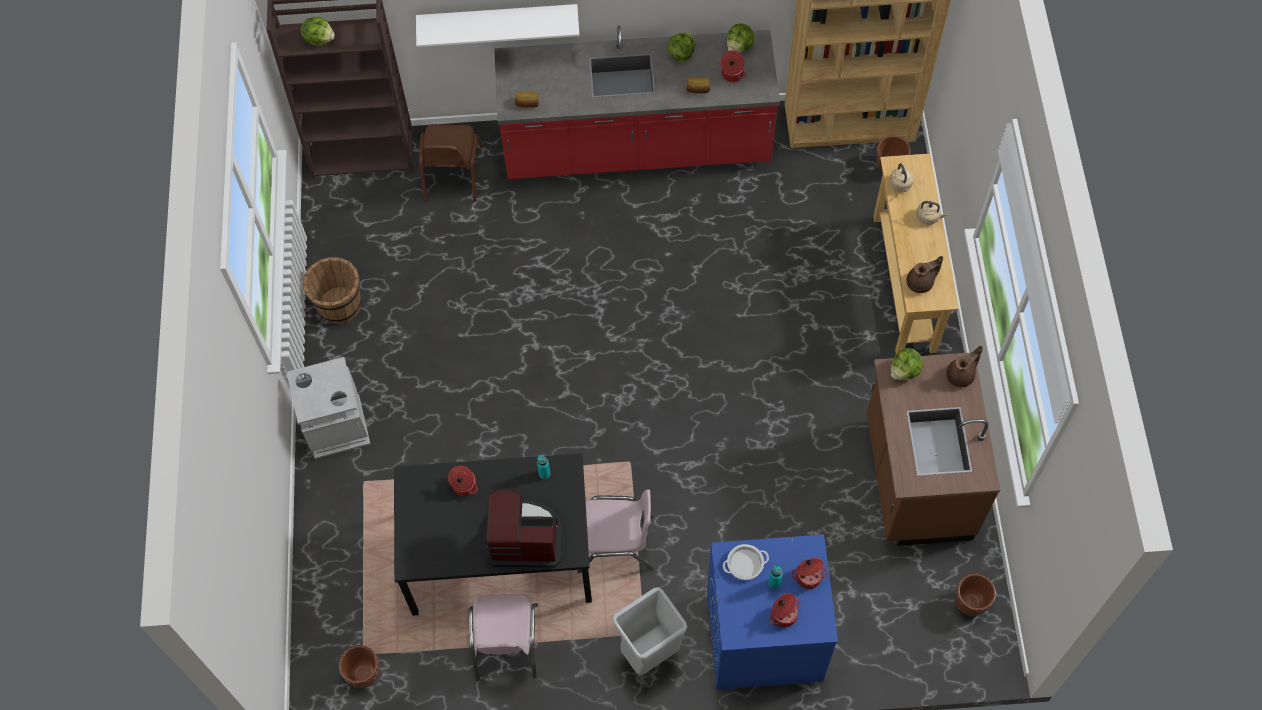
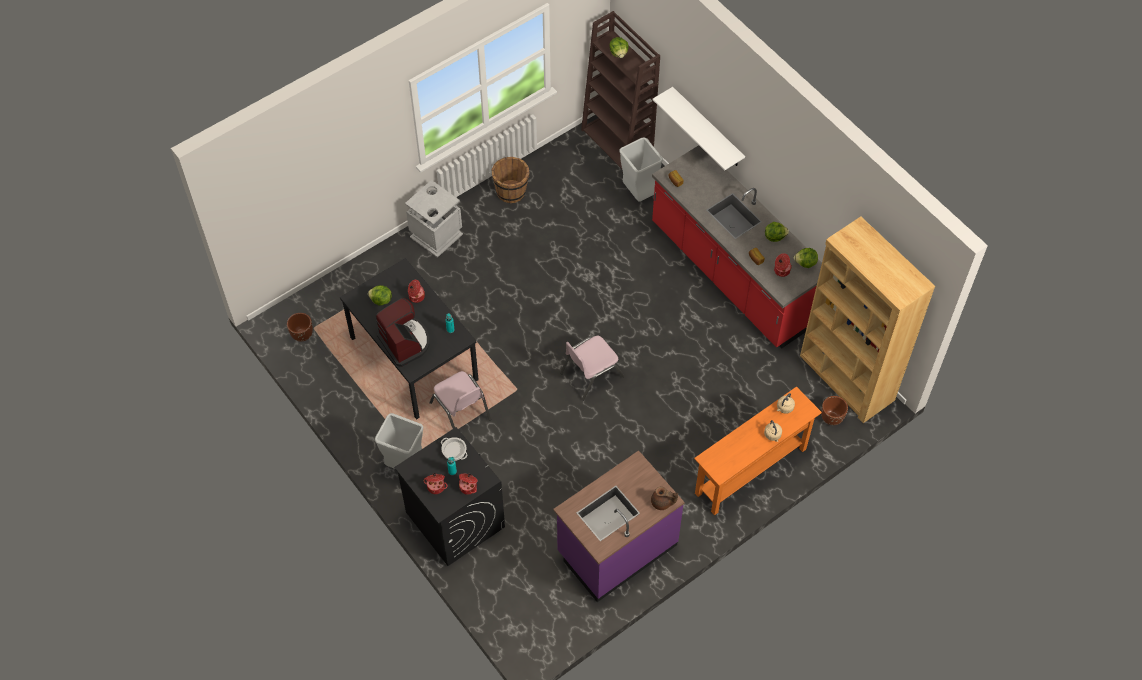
camera: 55 degrees right, 5 degrees down
brown chair [419,124,483,202] -> grey trash can [619,137,663,201]
pink chair [468,594,538,681] -> pink chair moved to [560,336,625,401]
blue washing machine [707,534,838,690] -> black washing machine [394,427,505,566]
brown counter [867,352,1000,546] -> purple counter [553,451,685,602]
beige console table [873,153,959,354] -> orange console table [694,386,822,515]
lettuce [891,348,923,380] -> lettuce moved to [368,285,392,306]
brown teapot [906,256,943,293] -> none
brown planter [955,574,996,616] -> none

